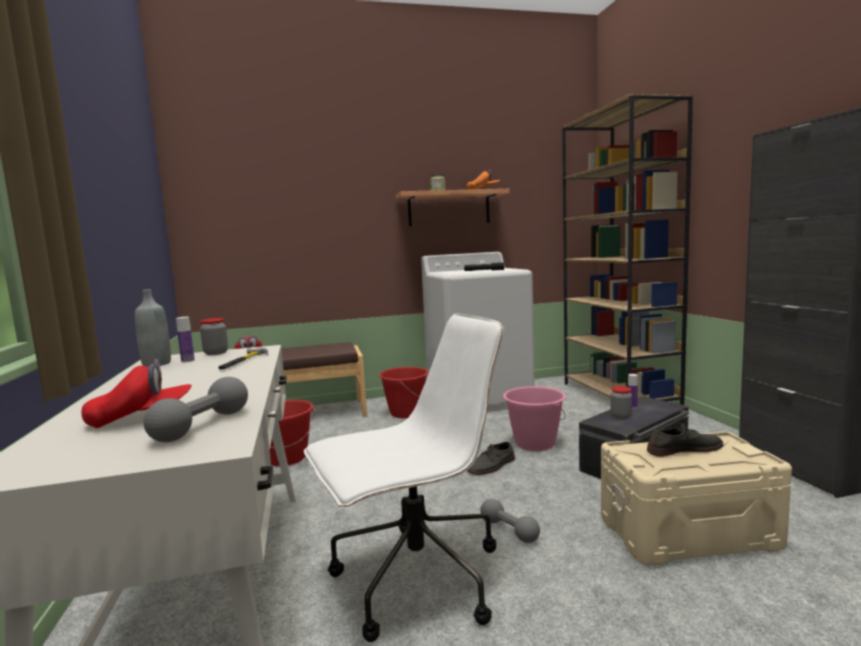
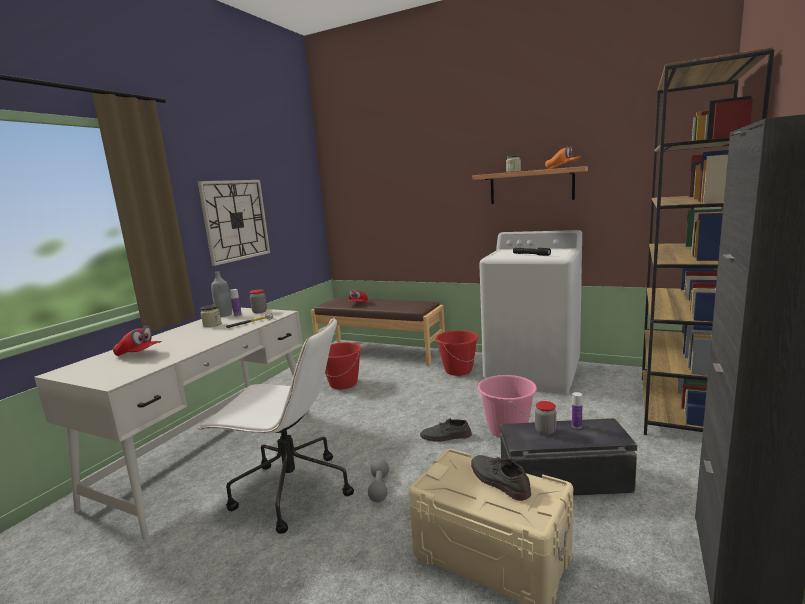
camera: 40 degrees right, 5 degrees up
grey dumbbell [144,377,248,442] -> none
grey shoe [647,423,723,457] -> grey shoe turned 150 degrees counterclockwise [471,455,531,501]
none -> wall clock [198,180,270,266]
none -> jar [200,305,222,327]

